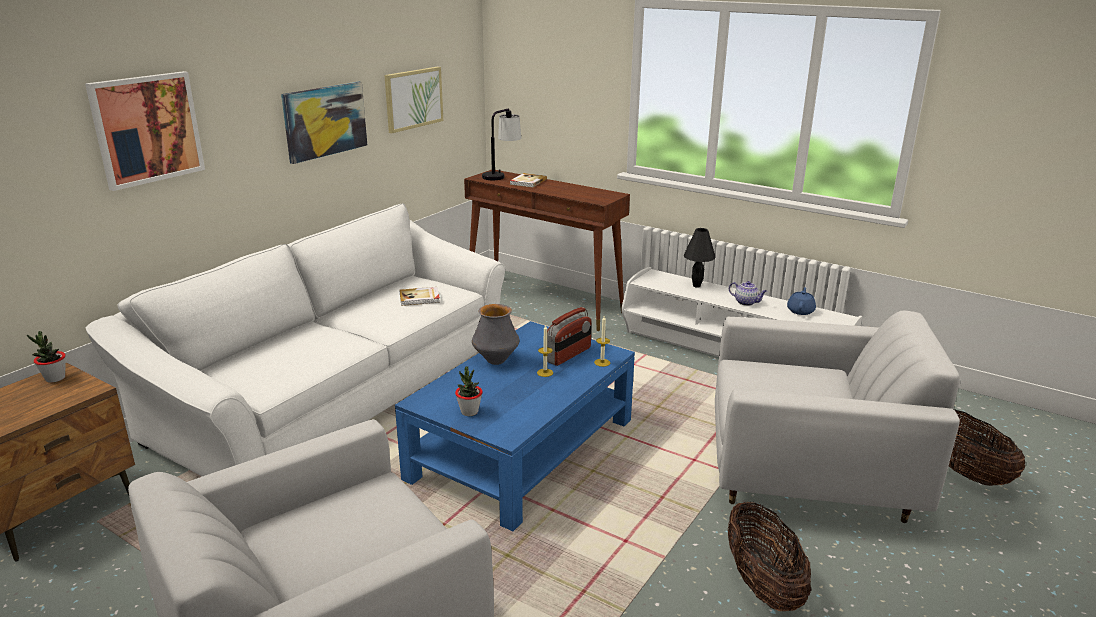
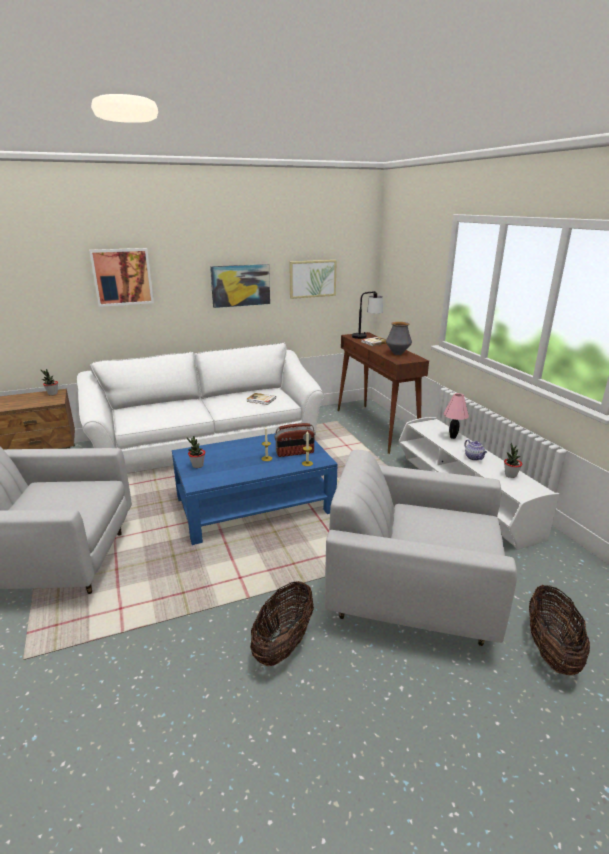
camera: 35 degrees right, 0 degrees up
vase [472,304,519,365] -> vase moved to [386,322,412,355]
black table lamp [684,228,716,288] -> pink table lamp [444,393,469,439]
white armchair [715,311,960,523] -> white armchair turned 150 degrees clockwise [325,450,517,646]
blue teapot [787,287,816,315] -> potted plant [504,443,522,478]

